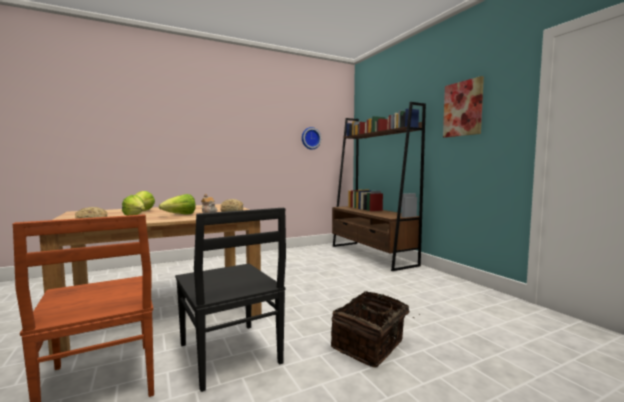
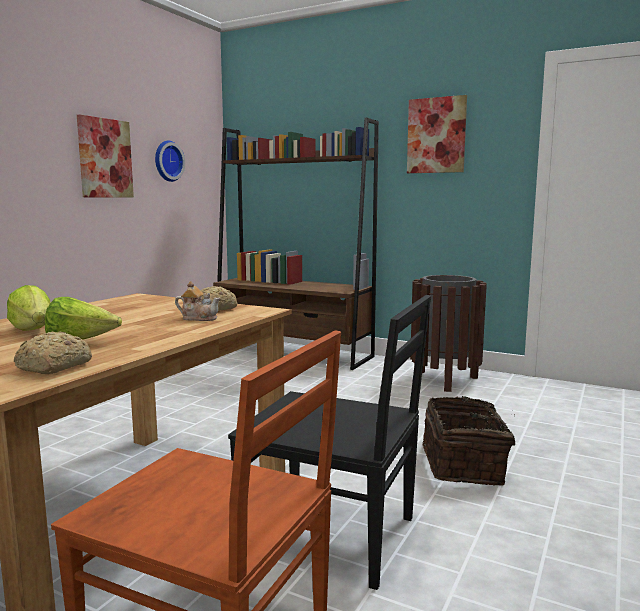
camera: 35 degrees left, 5 degrees up
lettuce [159,194,196,215] -> none
none -> picture [77,114,134,198]
none -> brown trash can [410,275,487,392]

